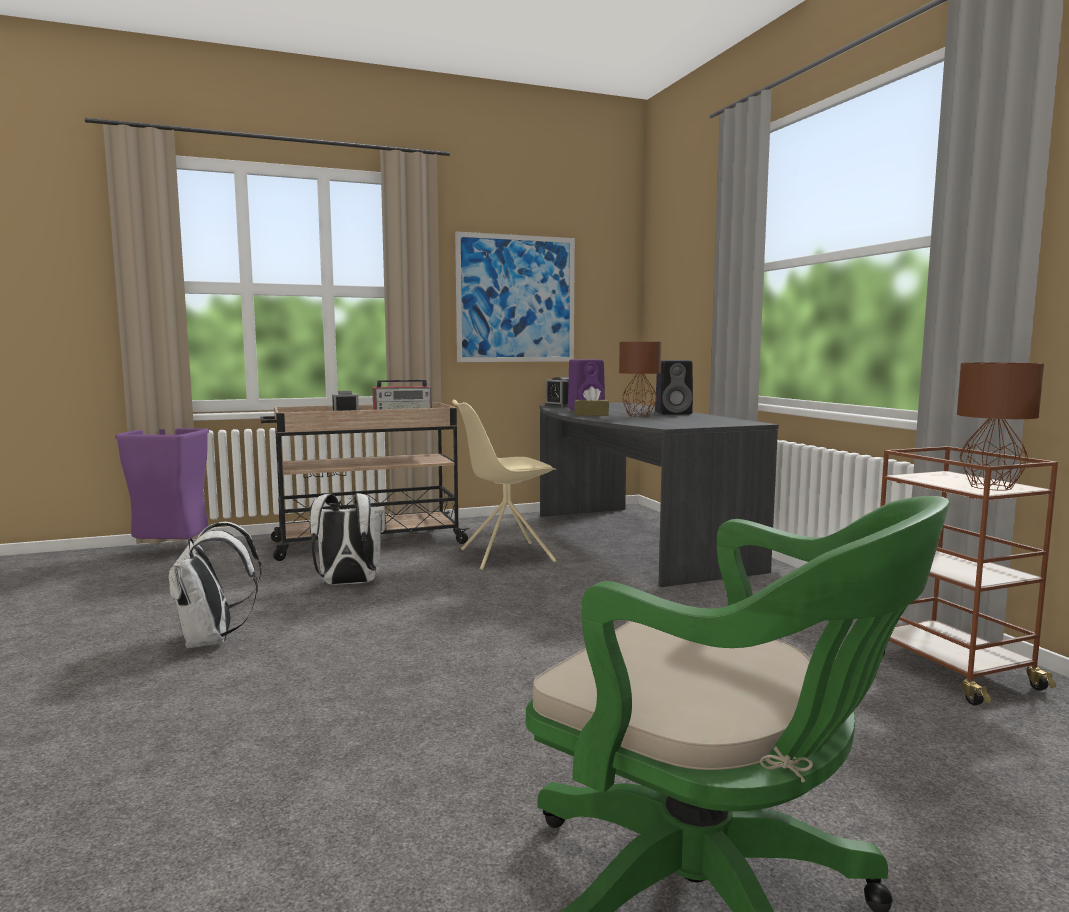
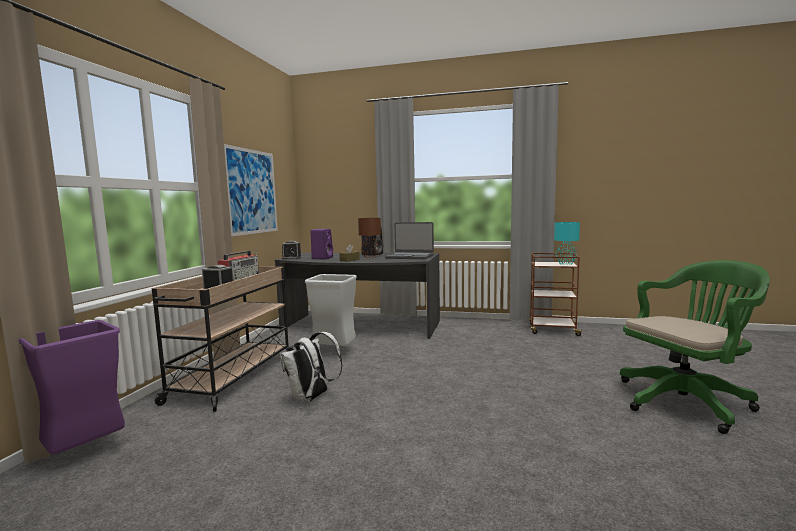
camera: 55 degrees left, 0 degrees up
white backpack [168,522,262,648] -> none
beige chair [452,399,557,570] -> grey trash can [305,274,357,346]
brown table lamp [957,363,1044,490] -> turquoise table lamp [554,222,580,265]
none -> laptop [385,222,434,259]

